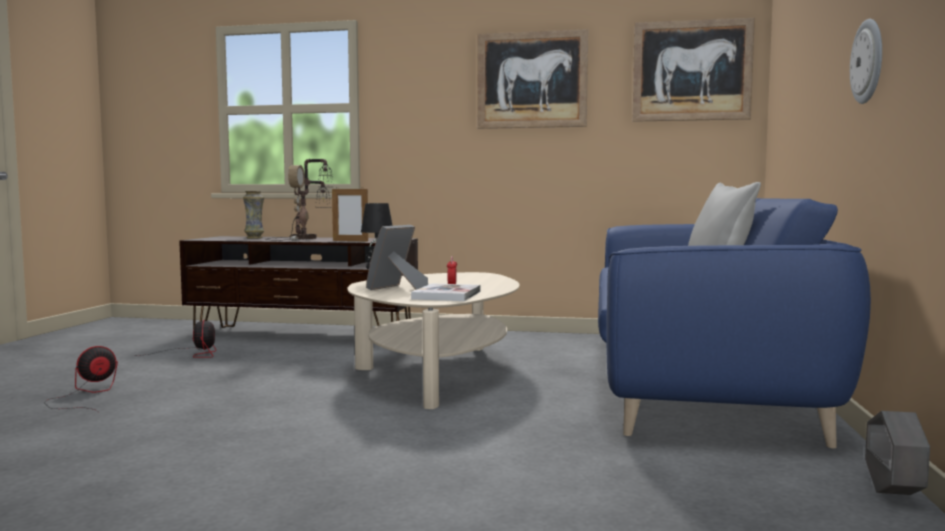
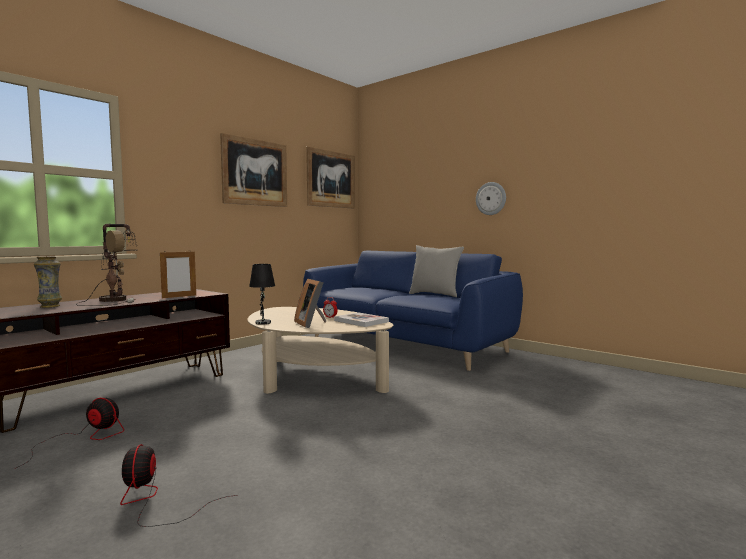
camera: 60 degrees left, 0 degrees up
grey planter [865,411,930,495] -> none

